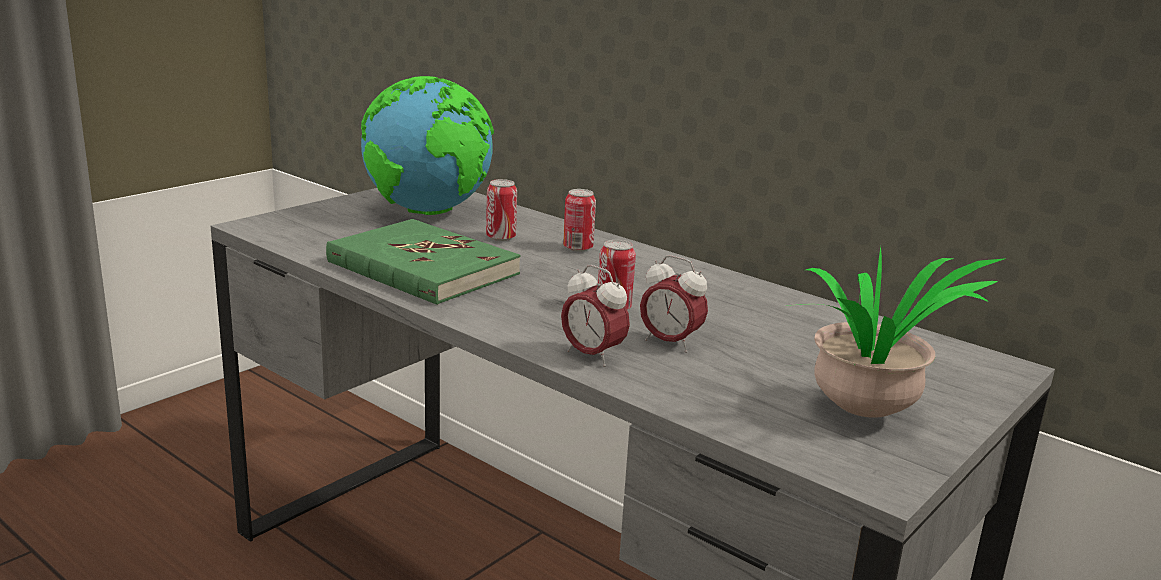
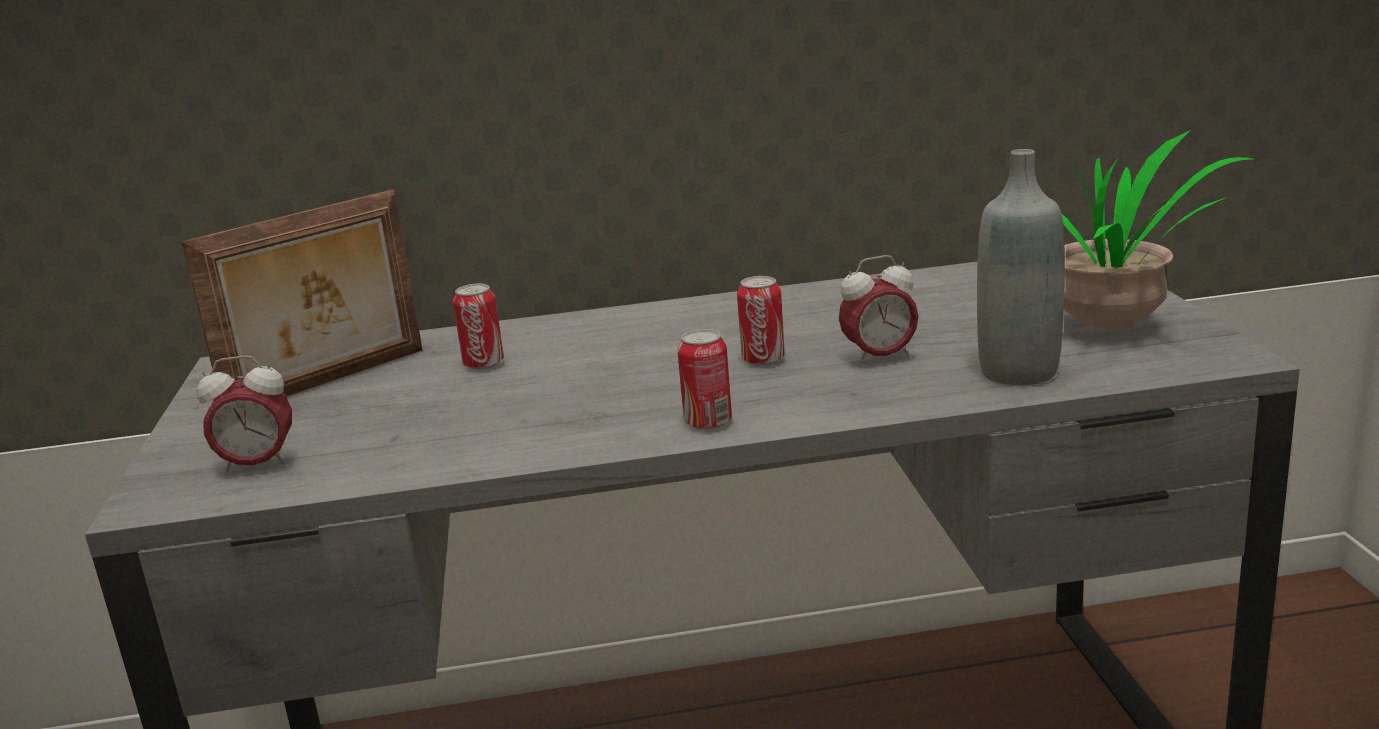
camera: 45 degrees left, 0 degrees up
green book [326,219,521,305] -> none
globe [361,76,494,215] -> picture frame [181,189,423,397]
alarm clock [561,265,630,367] -> alarm clock moved to [197,355,292,476]
can [563,189,596,252] -> can moved to [677,329,732,430]
none -> grey bottle [977,149,1065,385]

